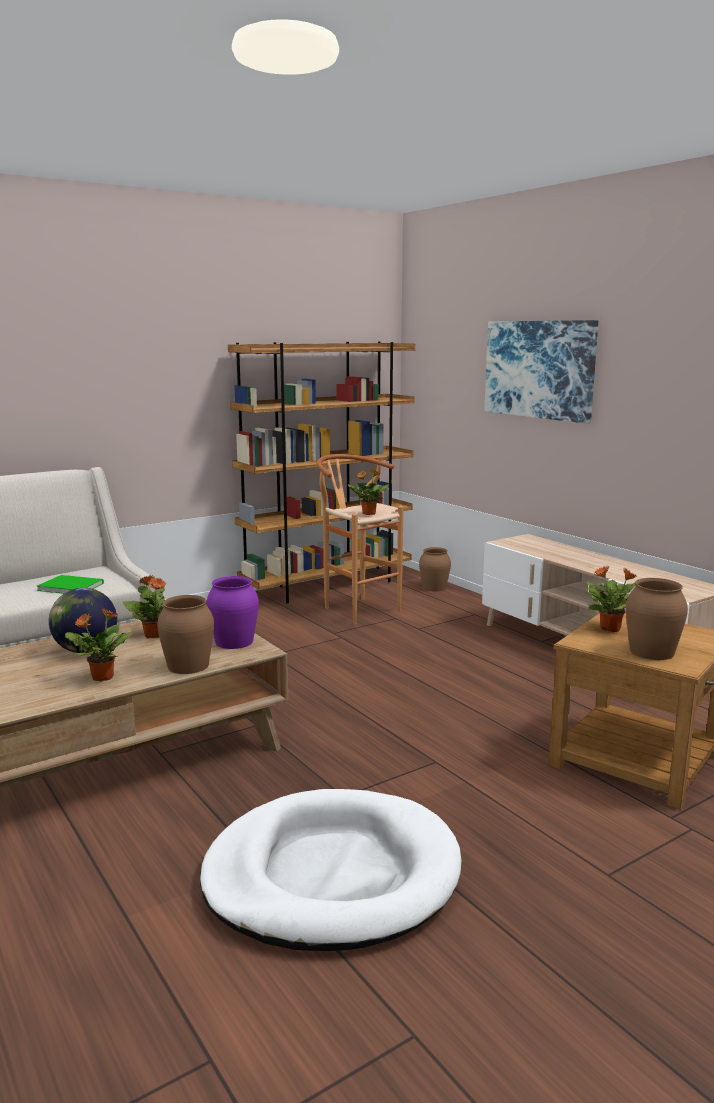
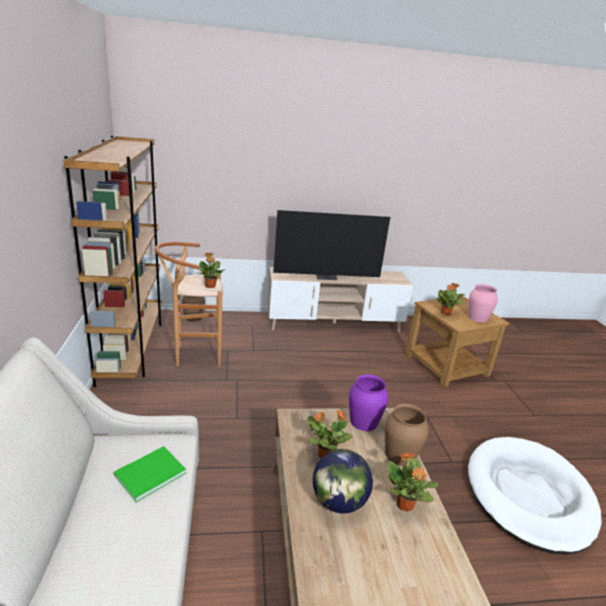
camera: 65 degrees left, 10 degrees up
picture [485,320,598,423] -> none
brown vase [626,578,688,660] -> pink vase [468,284,498,322]
none -> television [273,210,390,280]

